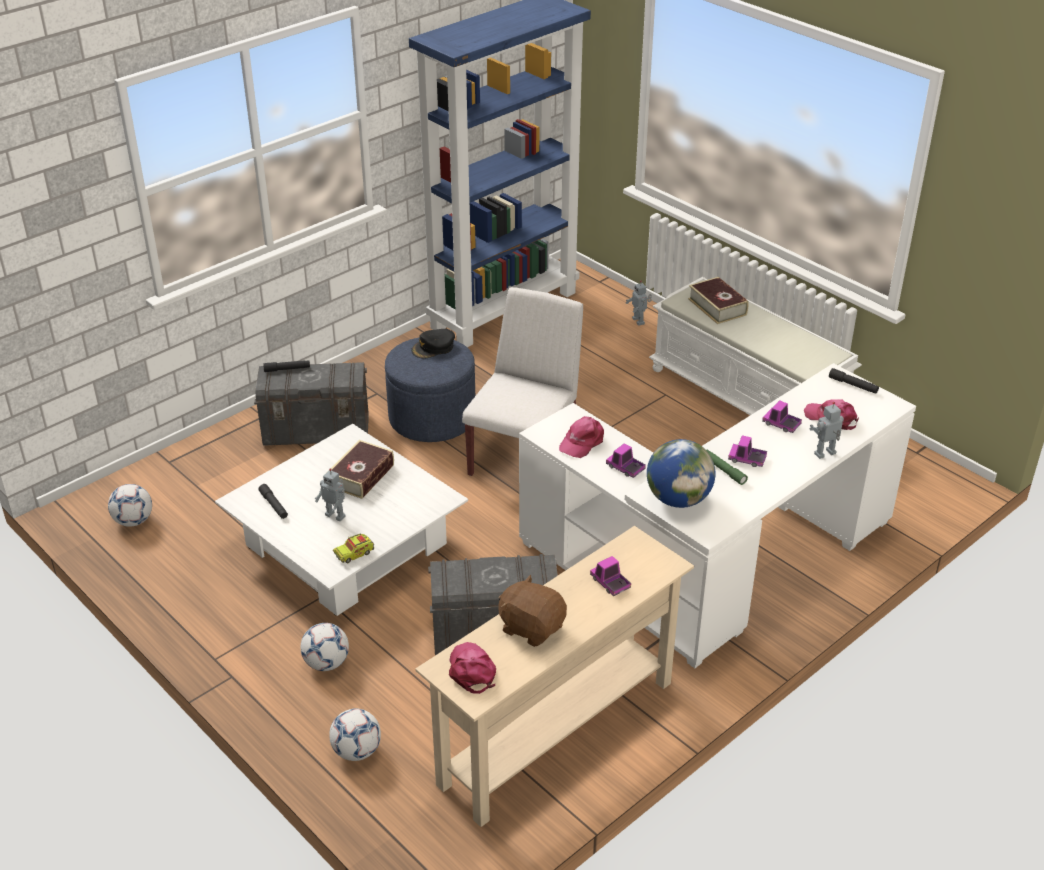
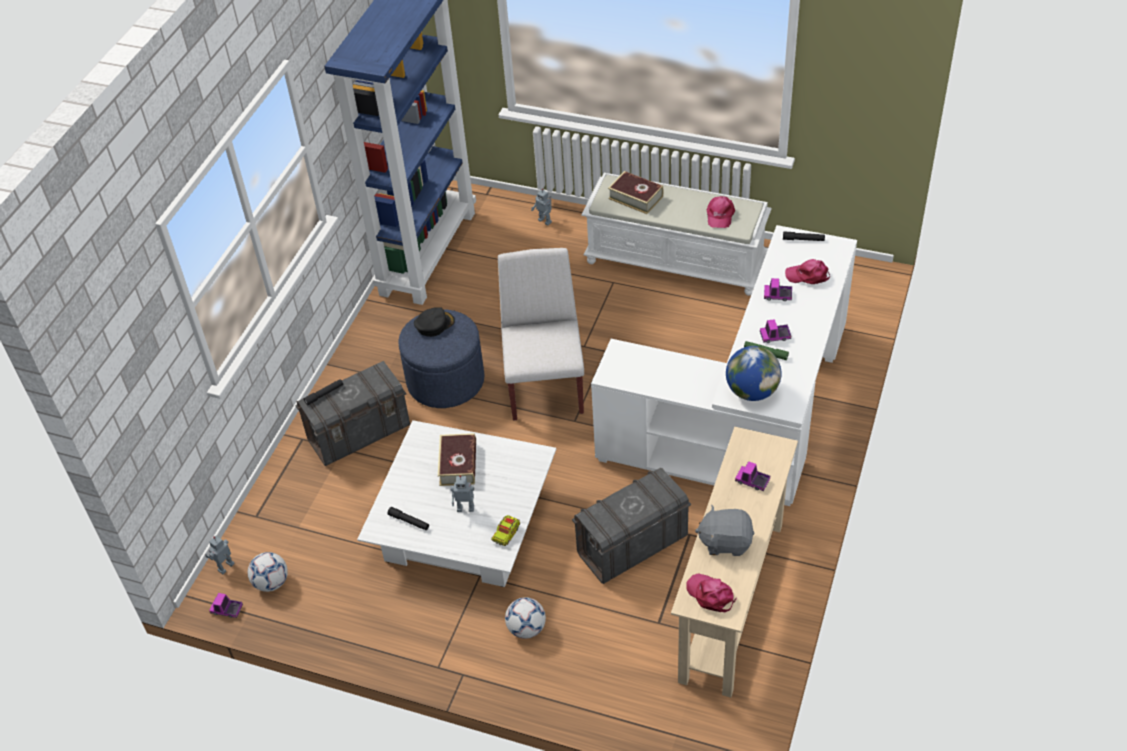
camera: 25 degrees left, 10 degrees up
football [329,708,381,761] -> none
black cap [411,329,455,359] -> black cap turned 150 degrees counterclockwise [414,307,455,337]
brown plush toy [498,575,567,647] -> grey plush toy [695,505,755,556]
pink cap [559,416,604,458] -> pink cap moved to [707,196,735,228]
toy truck [606,443,646,478] -> toy truck moved to [209,593,243,618]
toy robot [809,402,844,459] -> toy robot moved to [205,536,235,574]

